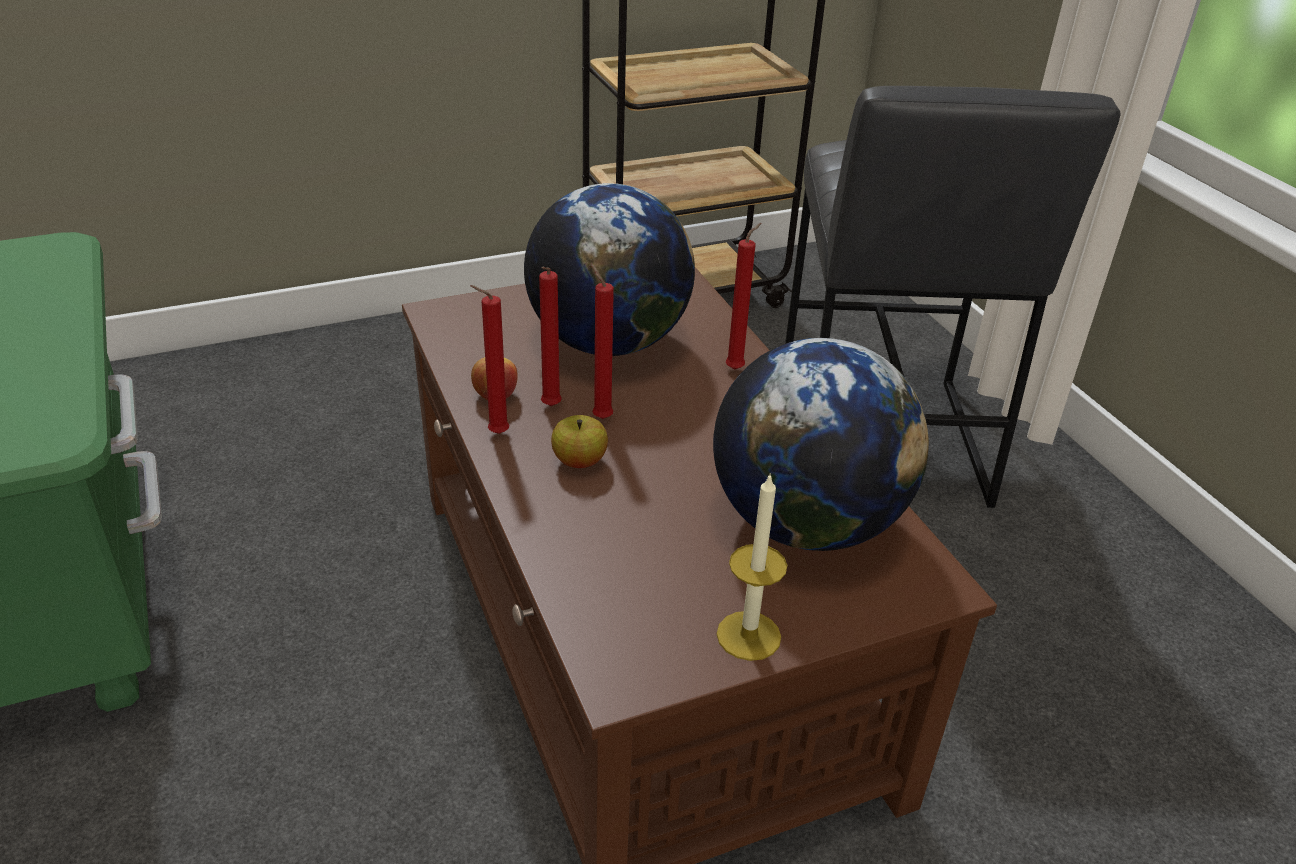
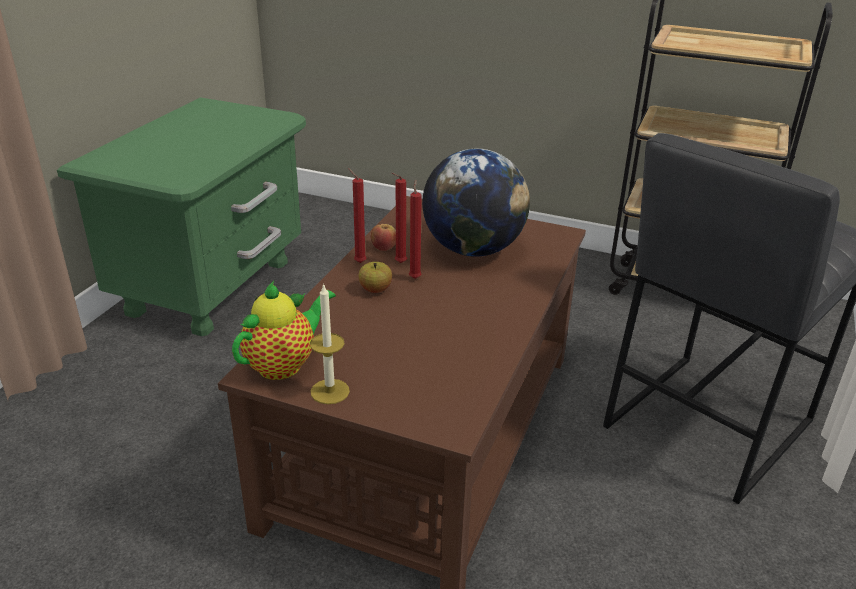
camera: 45 degrees right, 5 degrees down
globe [713,338,929,551] -> none
red candle [726,223,762,370] -> none
none -> teapot [232,281,336,380]

